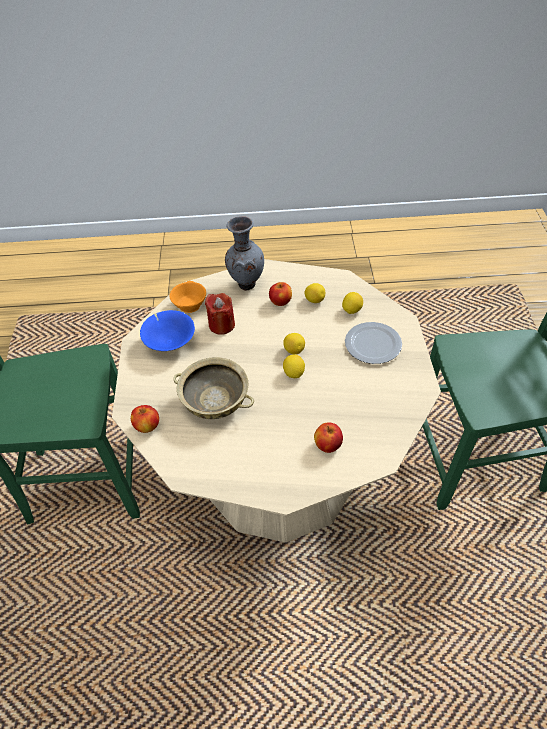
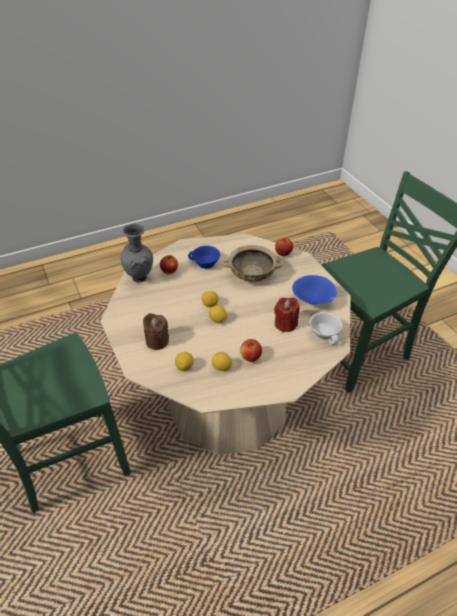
camera: 155 degrees right, 5 degrees down
orange cup [170,281,206,313] -> white cup [309,312,342,345]
grey vase [225,216,264,291] -> grey vase moved to [121,223,153,282]
plate [345,322,402,364] -> brown candle [143,313,169,350]
none -> blue cup [188,246,220,269]

